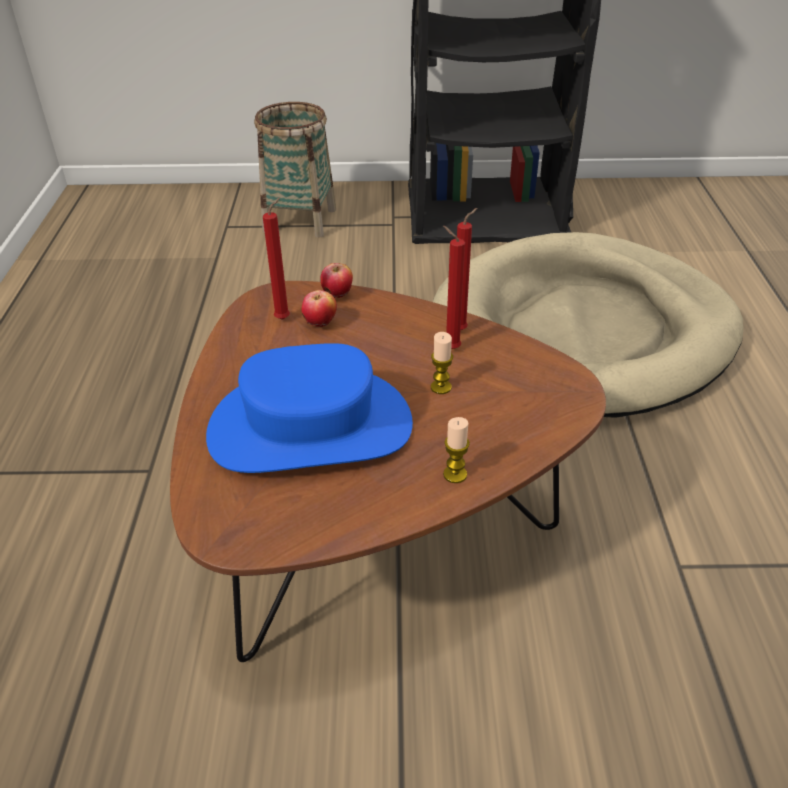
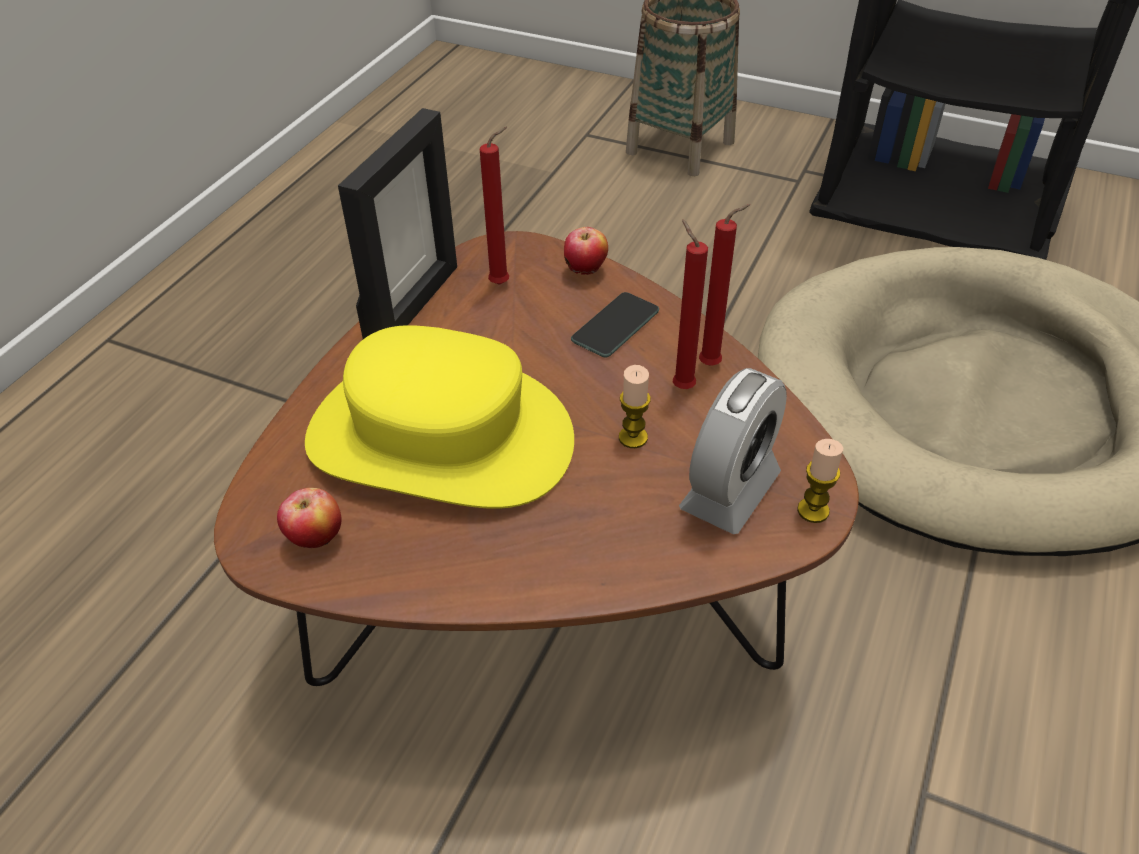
camera: 25 degrees right, 5 degrees up
blue hat [206,343,413,473] -> yellow hat [305,325,574,509]
apple [302,290,337,327] -> apple moved to [277,488,342,548]
candle [443,417,470,483] -> candle moved to [797,439,843,523]
none -> picture frame [338,108,457,339]
none -> phone [571,292,659,358]
none -> alarm clock [679,368,787,534]

